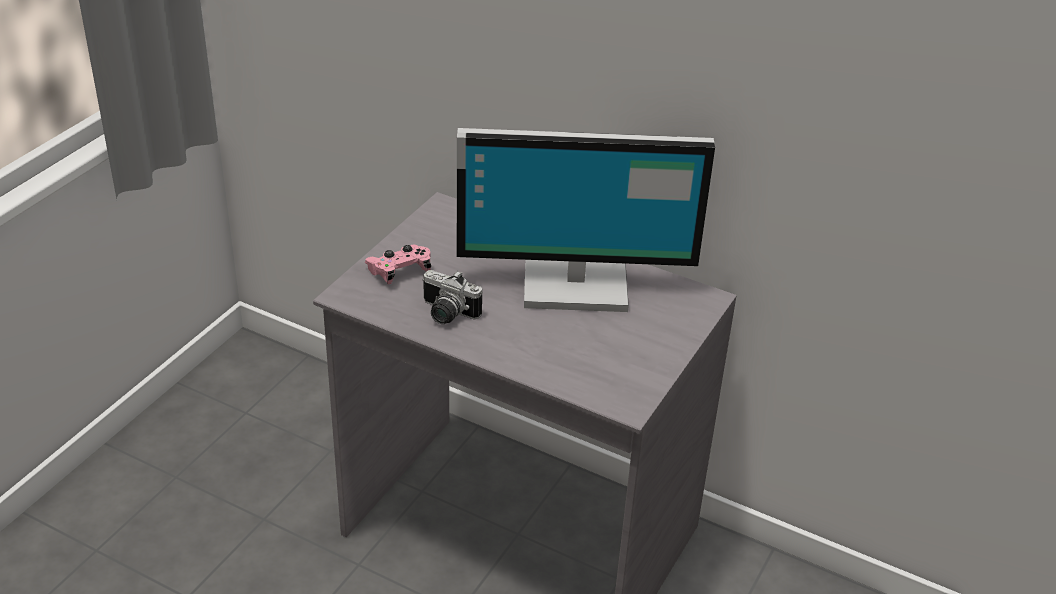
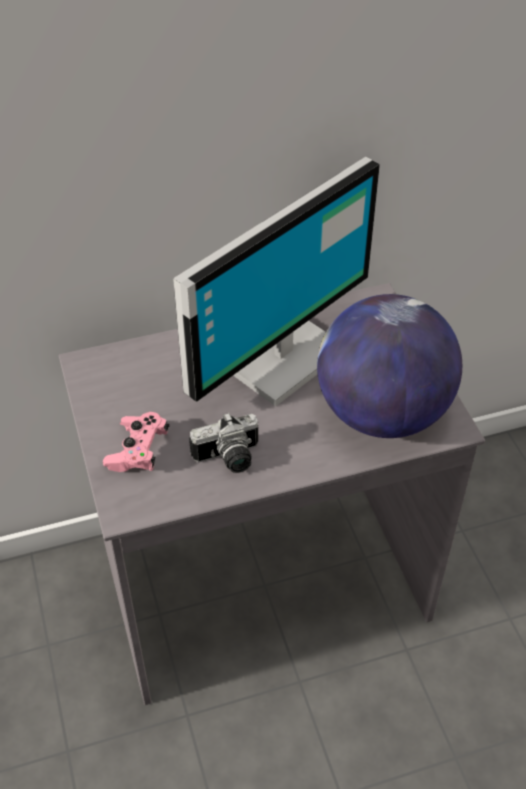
camera: 45 degrees left, 10 degrees up
none -> globe [317,294,462,438]

